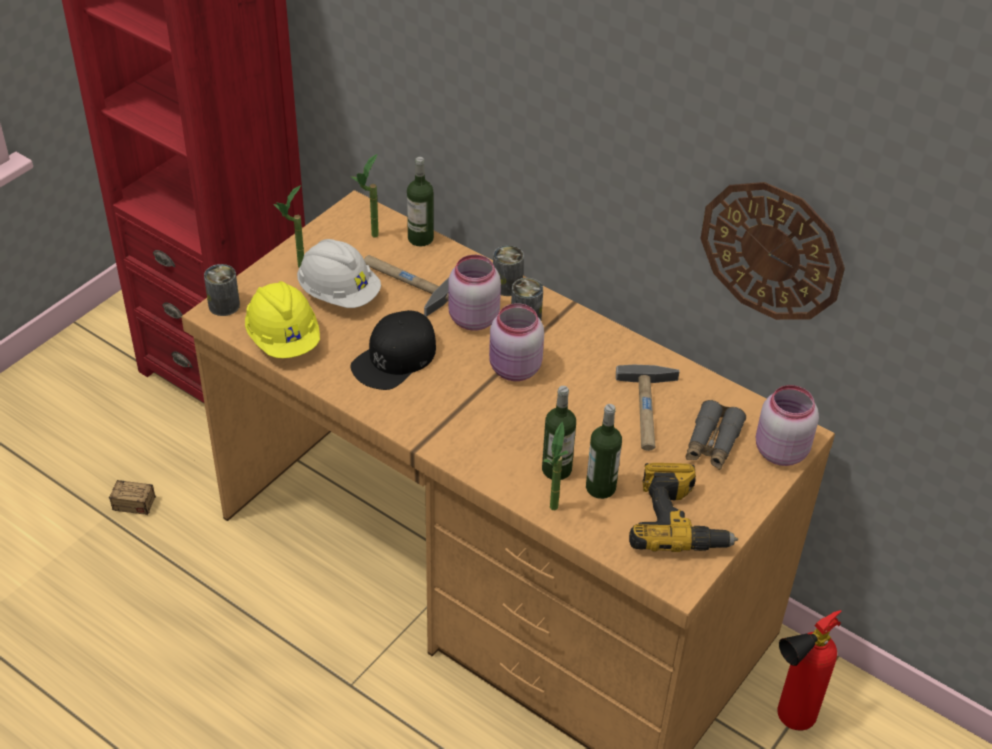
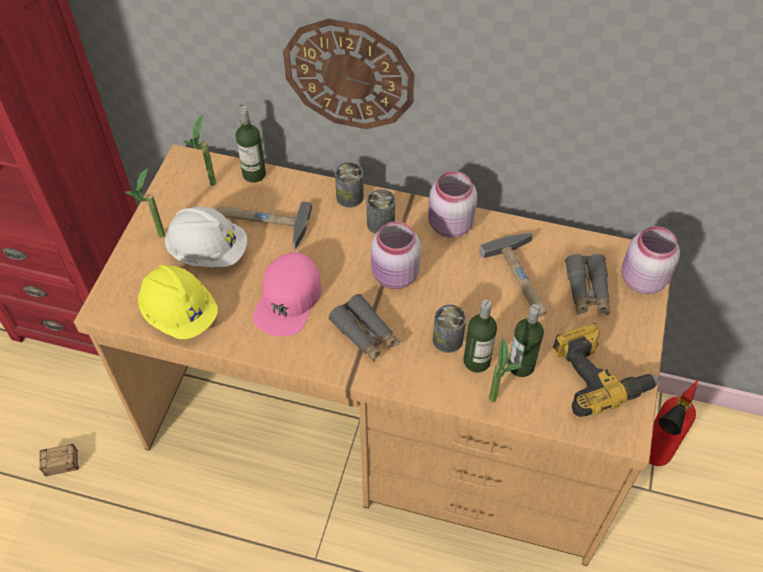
camera: 20 degrees left, 10 degrees up
can [204,264,240,316] -> can moved to [433,305,466,353]
black cap [350,310,436,390] -> pink cap [252,252,321,336]
pink jar [448,255,501,331] -> pink jar moved to [428,171,477,238]
wall clock [701,182,845,320] -> wall clock moved to [283,18,414,129]
none -> grey binoculars [329,294,400,362]

